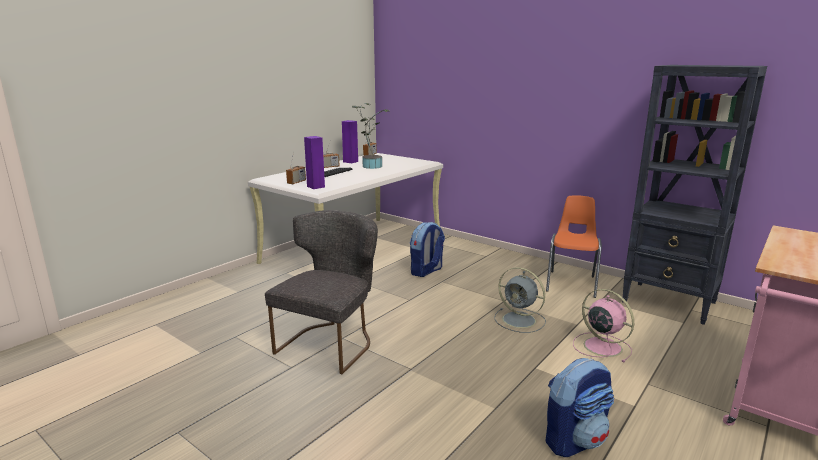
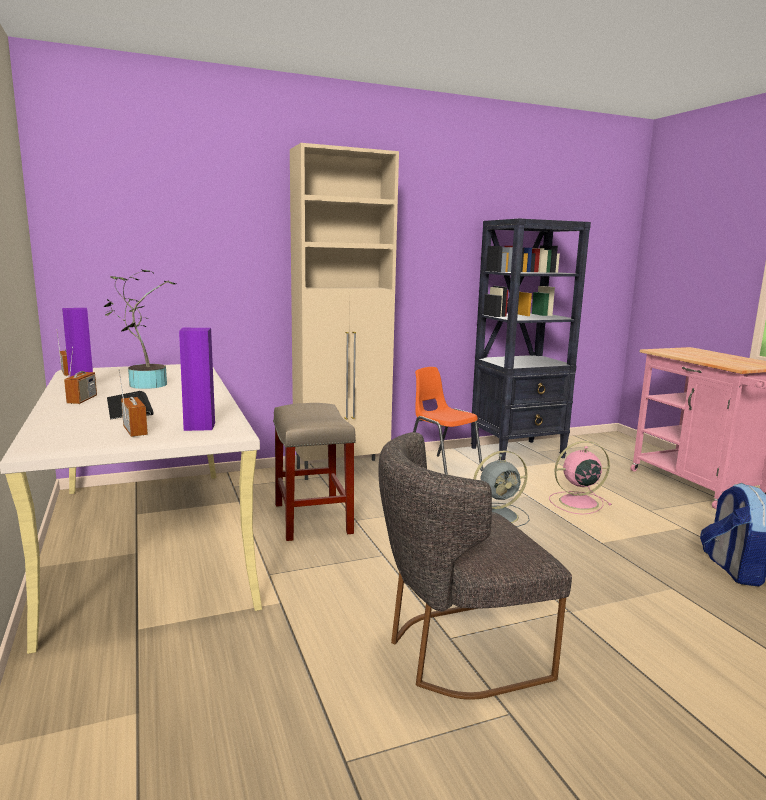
camera: 60 degrees left, 5 degrees down
grey chair [265,210,378,374] -> grey chair turned 75 degrees counterclockwise [378,432,572,700]
backpack [410,222,445,277] -> beige stool [273,403,356,541]
none -> beige cabinet [290,143,399,480]

